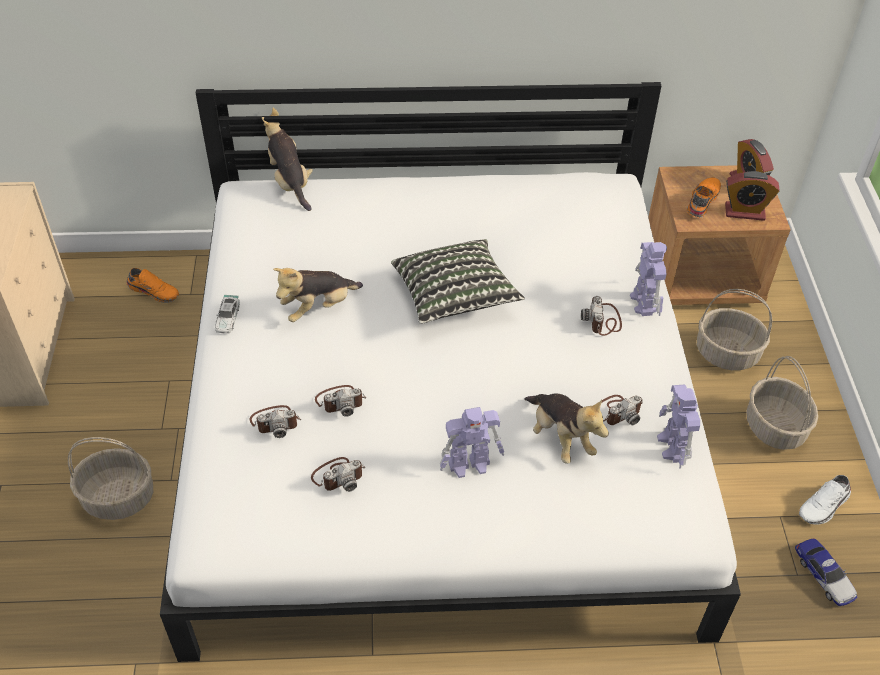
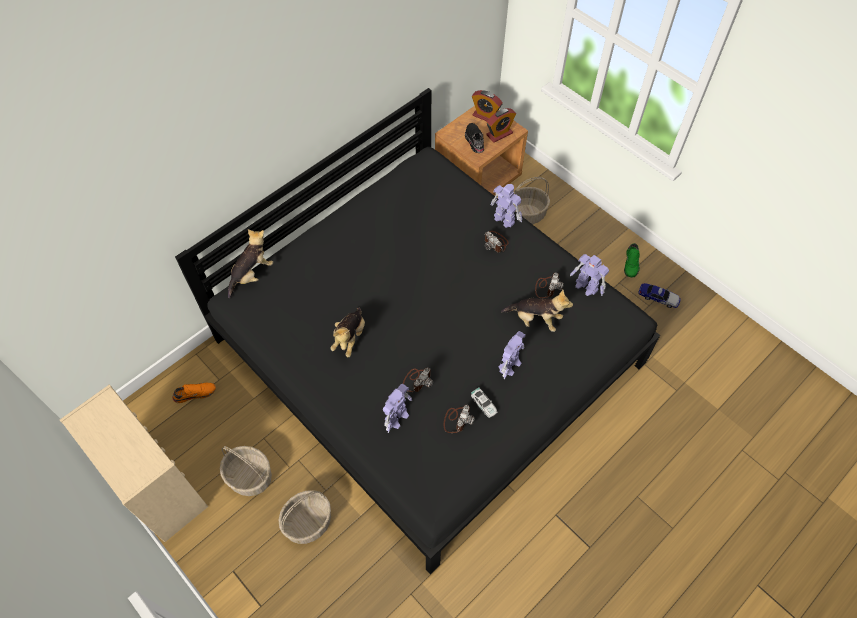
camera: 40 degrees left, 10 degrees up
white bed [160,82,741,662] -> black bed [175,88,660,574]
toy car [215,295,240,333] -> toy car moved to [471,388,497,418]
camera [250,405,301,438] -> toy robot [383,384,412,433]
plush toy [262,108,313,211] -> plush toy turned 105 degrees clockwise [228,229,273,298]
pillow [391,239,525,324] -> none
orange shoe [687,177,721,218] -> black shoe [465,123,484,153]
basket [746,356,818,450] -> basket moved to [220,446,272,496]
white shoe [799,475,851,525] -> green shoe [624,243,640,277]

